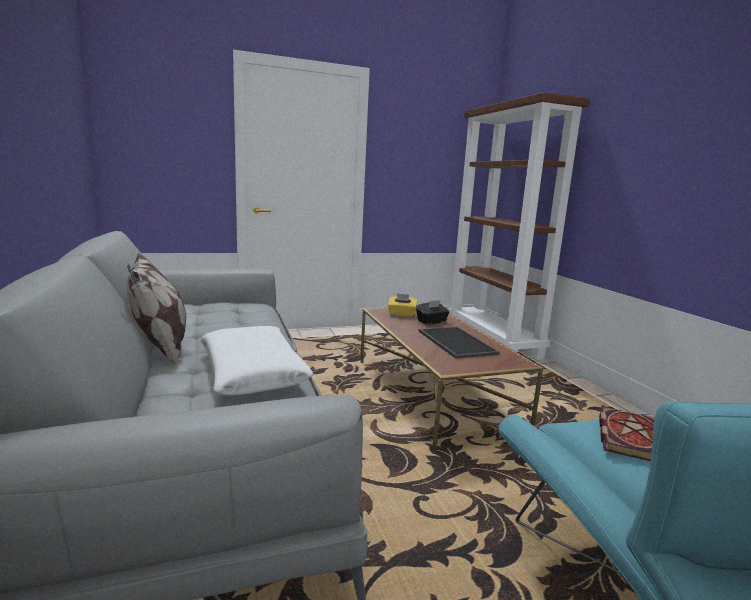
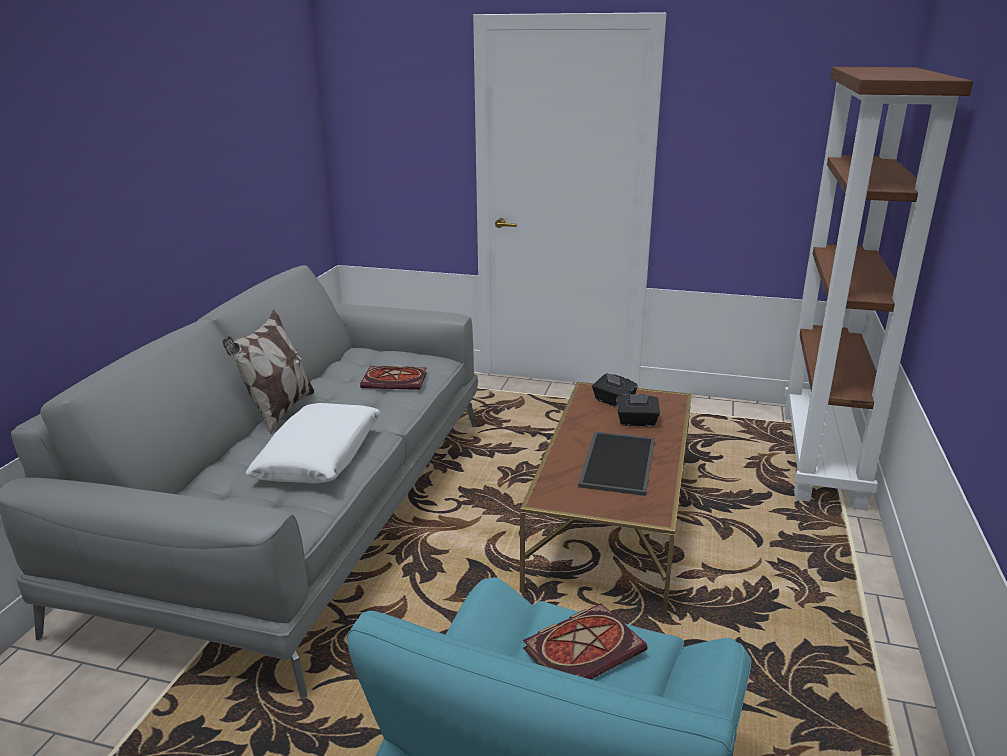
camera: 35 degrees right, 10 degrees up
yellow tissue box [388,293,418,317] -> black tissue box [592,372,638,407]
none -> book [360,366,427,390]

